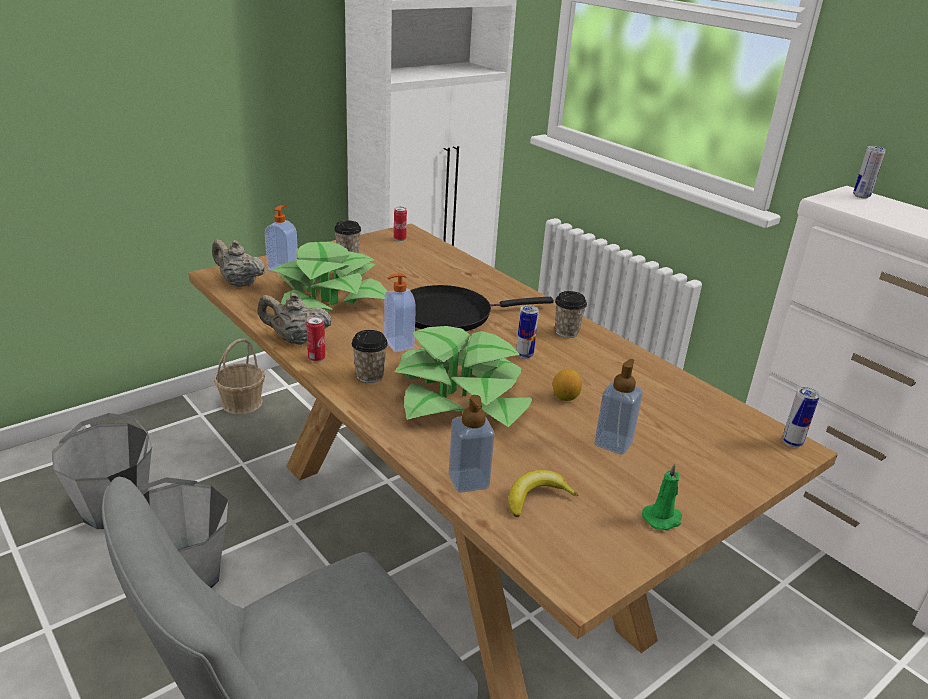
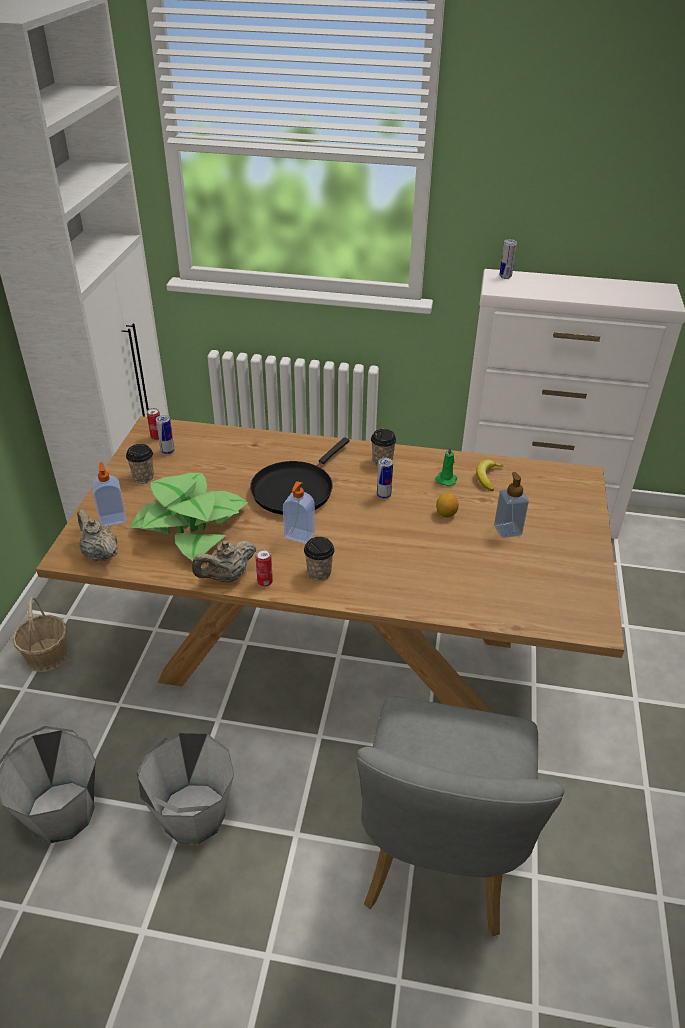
camera: 40 degrees left, 10 degrees up
beige teapot [212,239,266,287] -> beige teapot turned 60 degrees clockwise [77,509,118,561]
potted plant [394,326,532,427] -> none
soap dispenser [449,395,495,493] -> none
banana [508,470,578,517] -> banana moved to [476,459,503,491]
green candle [642,463,682,530] -> green candle moved to [435,446,457,486]
can [782,387,820,448] -> can moved to [156,415,174,455]

